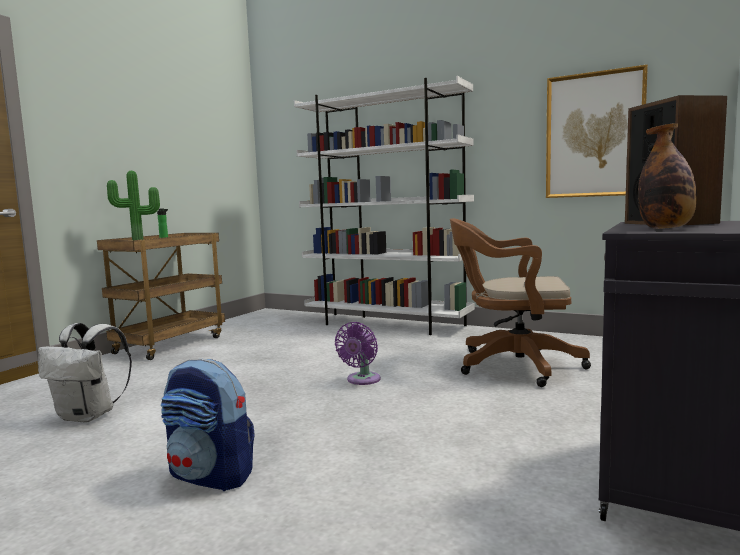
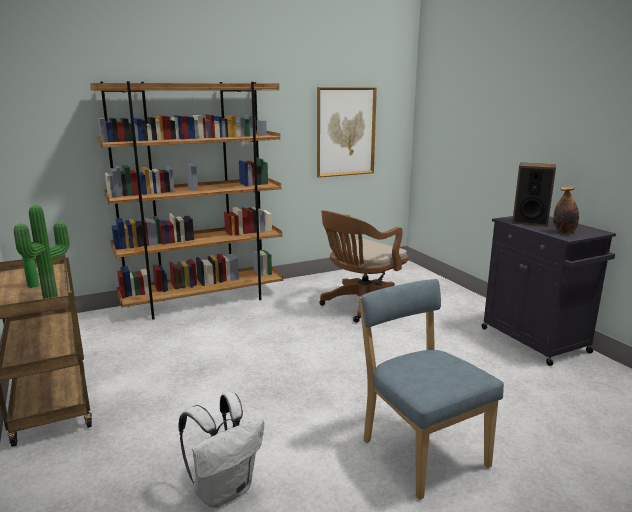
camera: 55 degrees left, 10 degrees up
backpack [160,359,255,492] -> blue chair [359,279,504,500]
white bookcase [294,76,475,335] -> brown bookcase [90,81,283,320]
purple fan [335,322,381,385] -> none

